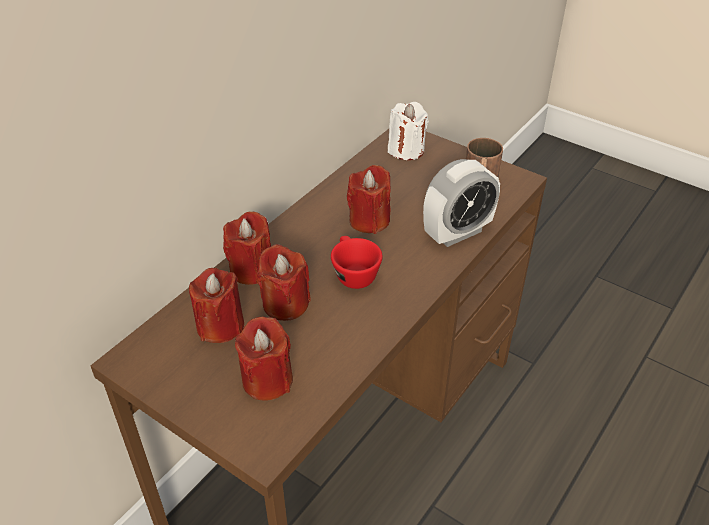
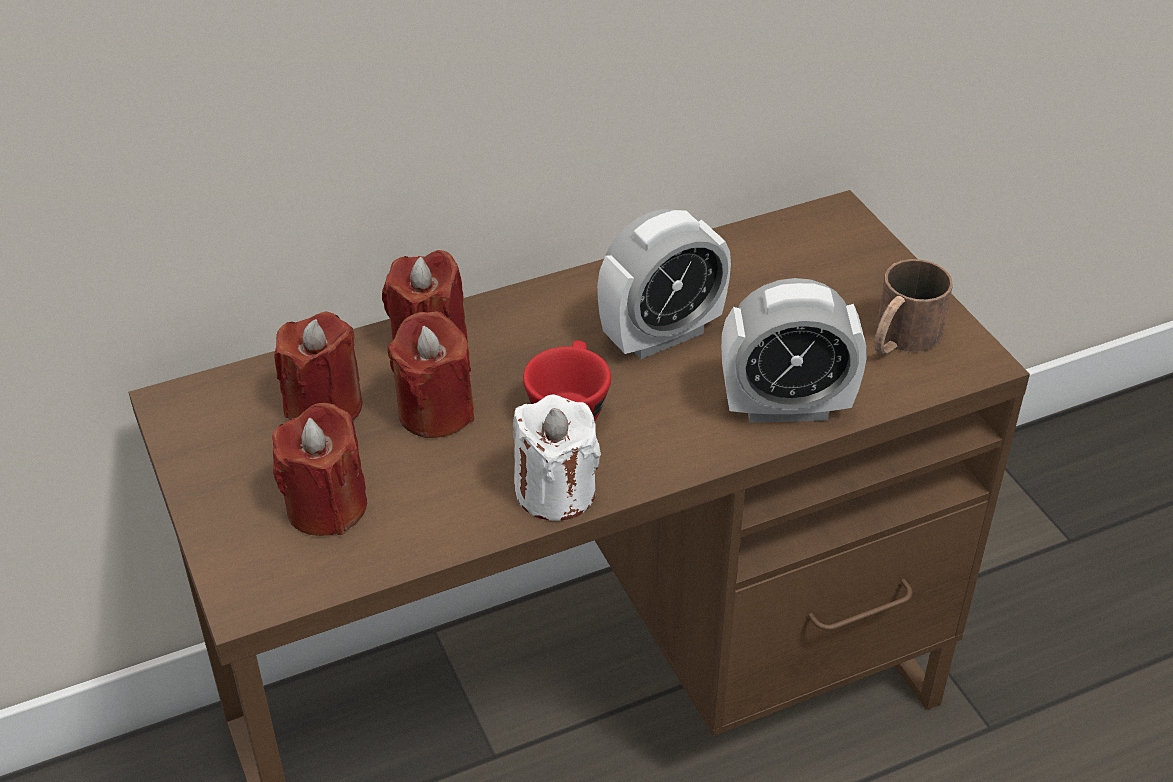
camera: 30 degrees right, 0 degrees up
red candle [347,165,391,234] -> alarm clock [597,209,731,359]
white candle [388,102,429,160] -> white candle moved to [513,395,601,521]

